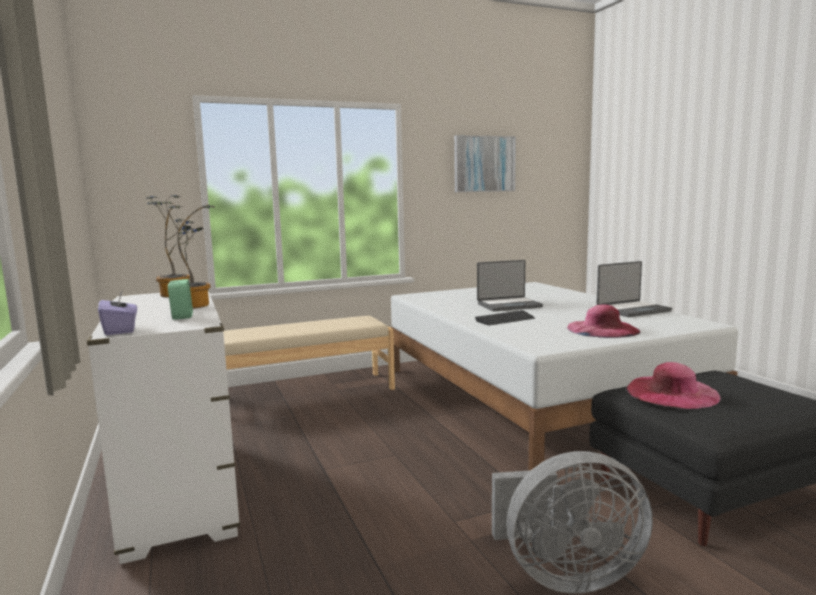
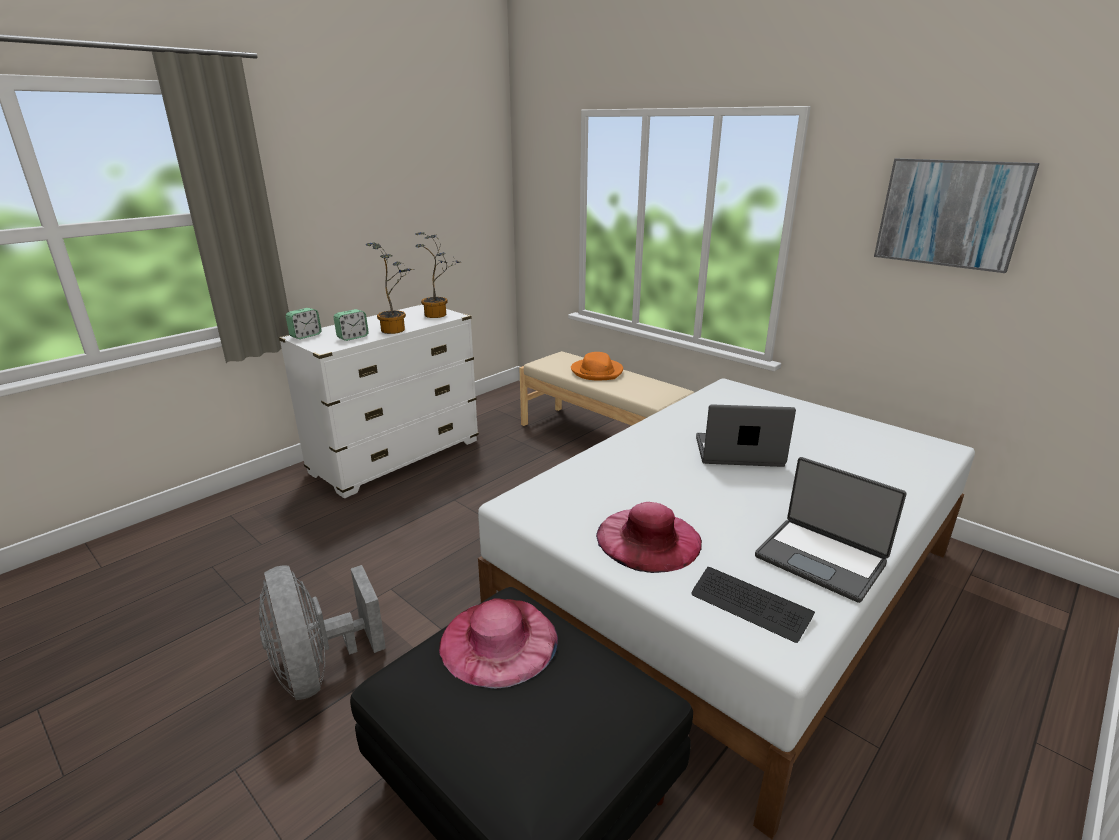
camera: 65 degrees right, 15 degrees up
purple tissue box [98,290,137,335] -> alarm clock [286,308,322,339]
keyboard [475,310,535,326] -> keyboard moved to [691,567,815,643]
laptop [477,260,543,311] -> laptop turned 135 degrees clockwise [696,404,796,467]
none -> orange hat [571,352,623,381]

